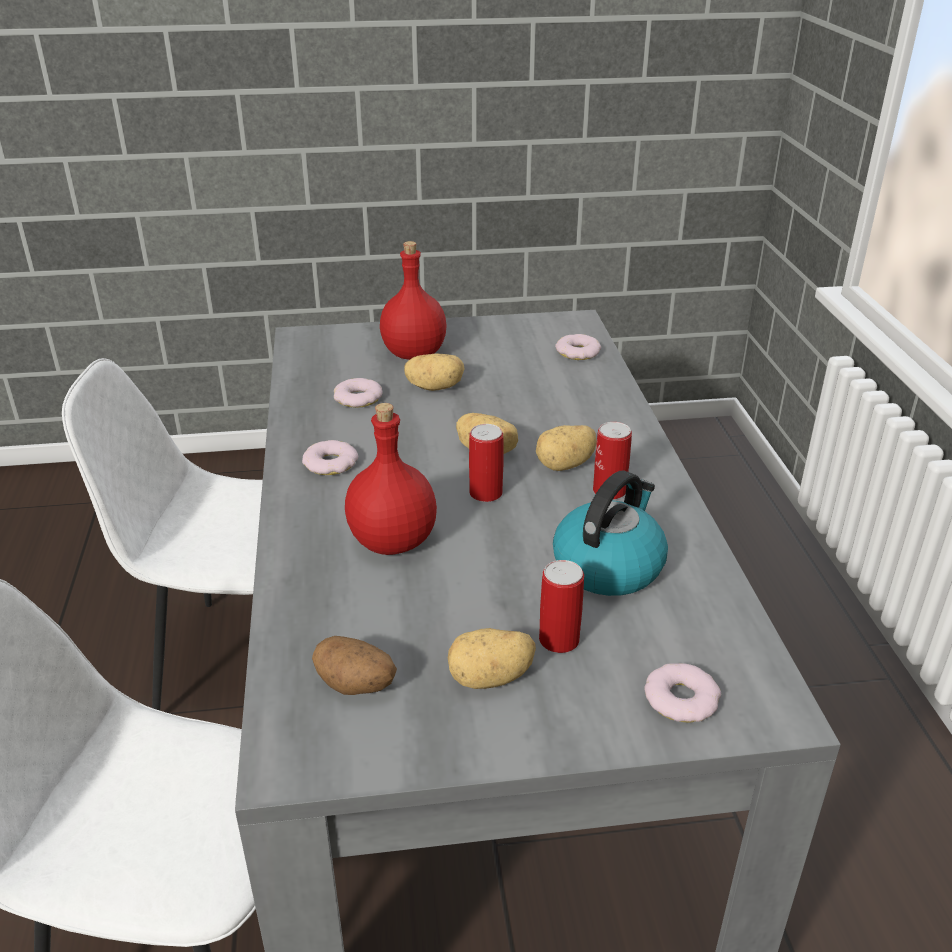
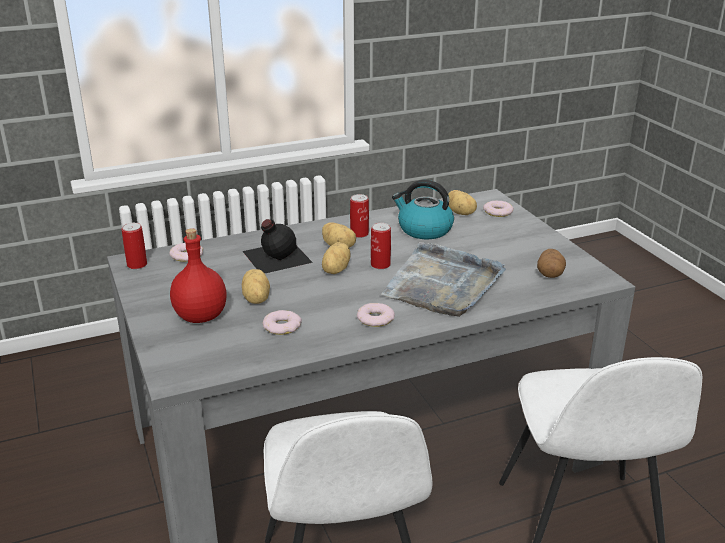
camera: 105 degrees left, 5 degrees down
red bottle [345,403,437,555] -> grey tray [381,242,506,317]
potato [448,628,536,689] -> potato moved to [448,190,477,215]
can [539,560,584,653] -> can moved to [122,223,147,269]
none -> black bottle [242,219,313,273]

